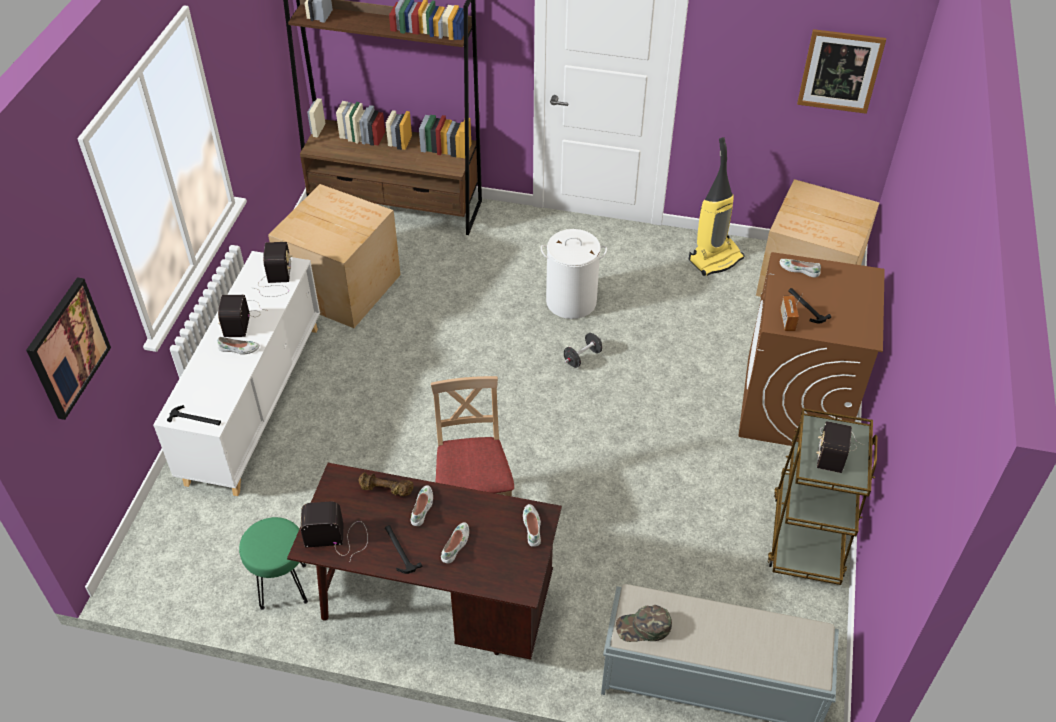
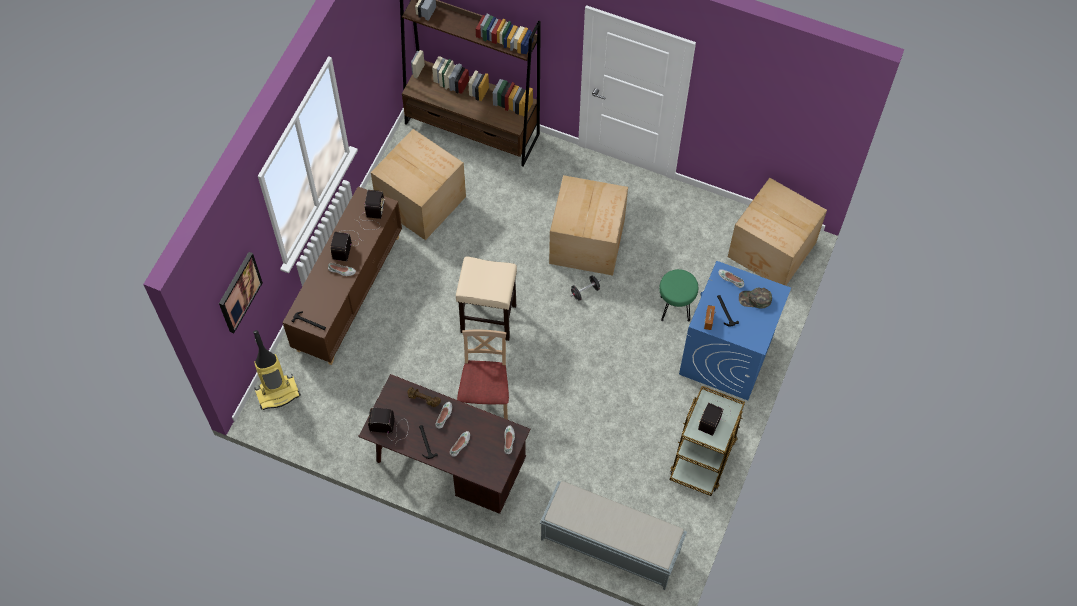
camera: 10 degrees right, 15 degrees up
white cabinet [153,251,320,496] -> brown cabinet [282,187,402,365]
green stool [239,517,308,610] -> green stool moved to [659,269,698,322]
white laundry basket [541,229,607,319] -> cardboard box [549,175,628,276]
green cap [616,605,672,642] -> green cap moved to [739,287,772,309]
vacuum cleaner [689,137,744,276] -> vacuum cleaner moved to [253,330,301,410]
brown washing machine [738,252,885,446] -> blue washing machine [679,261,791,400]
picture [797,29,886,114] -> none
none -> beige stool [456,256,517,341]

